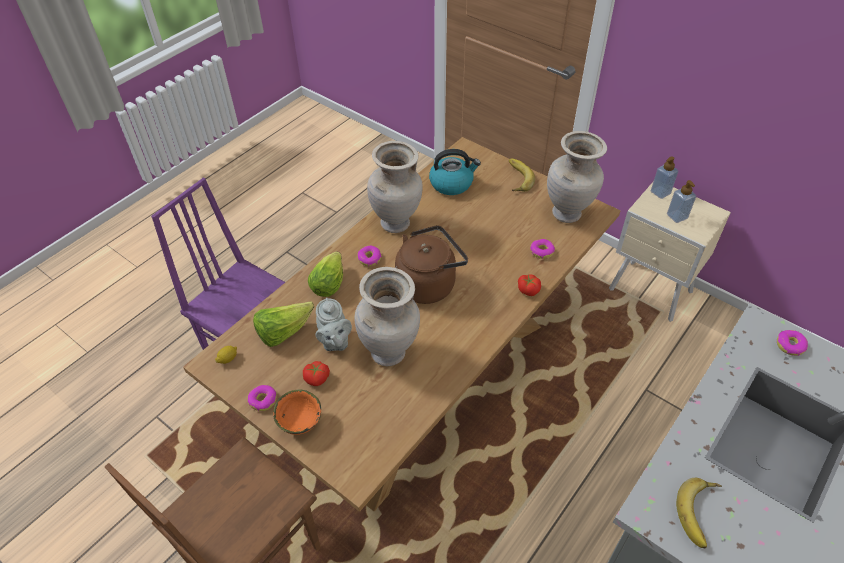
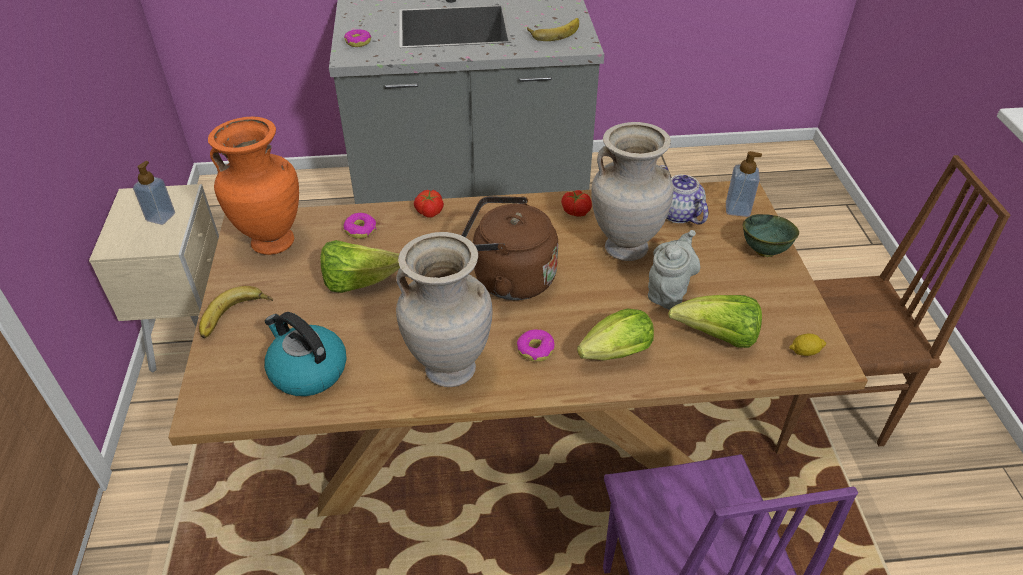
camera: 135 degrees left, 5 degrees down
donut [247,385,277,411] -> none
orange bowl [273,389,321,435] -> green bowl [743,214,799,257]
tomato [303,361,330,386] -> tomato moved to [561,190,592,217]
beige vase [547,131,607,223] -> orange vase [208,117,299,255]
soap dispenser [651,156,679,199] -> soap dispenser moved to [726,151,762,217]
none -> lettuce [320,240,400,293]
none -> teapot [660,165,708,225]

